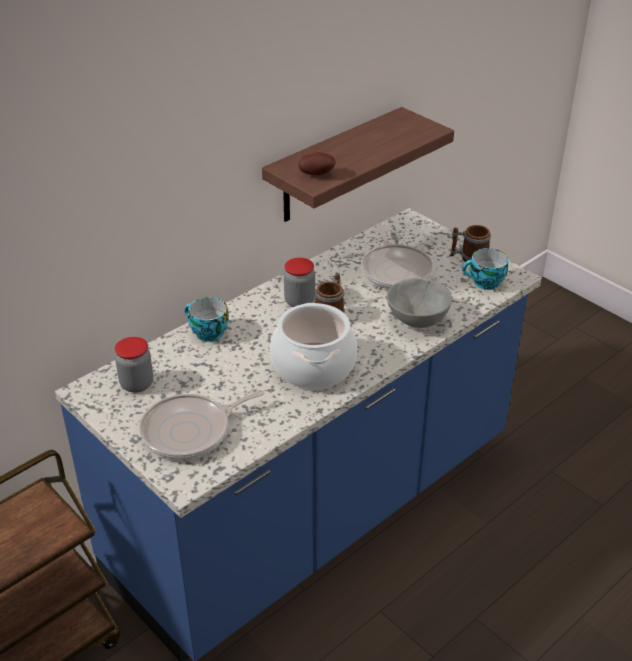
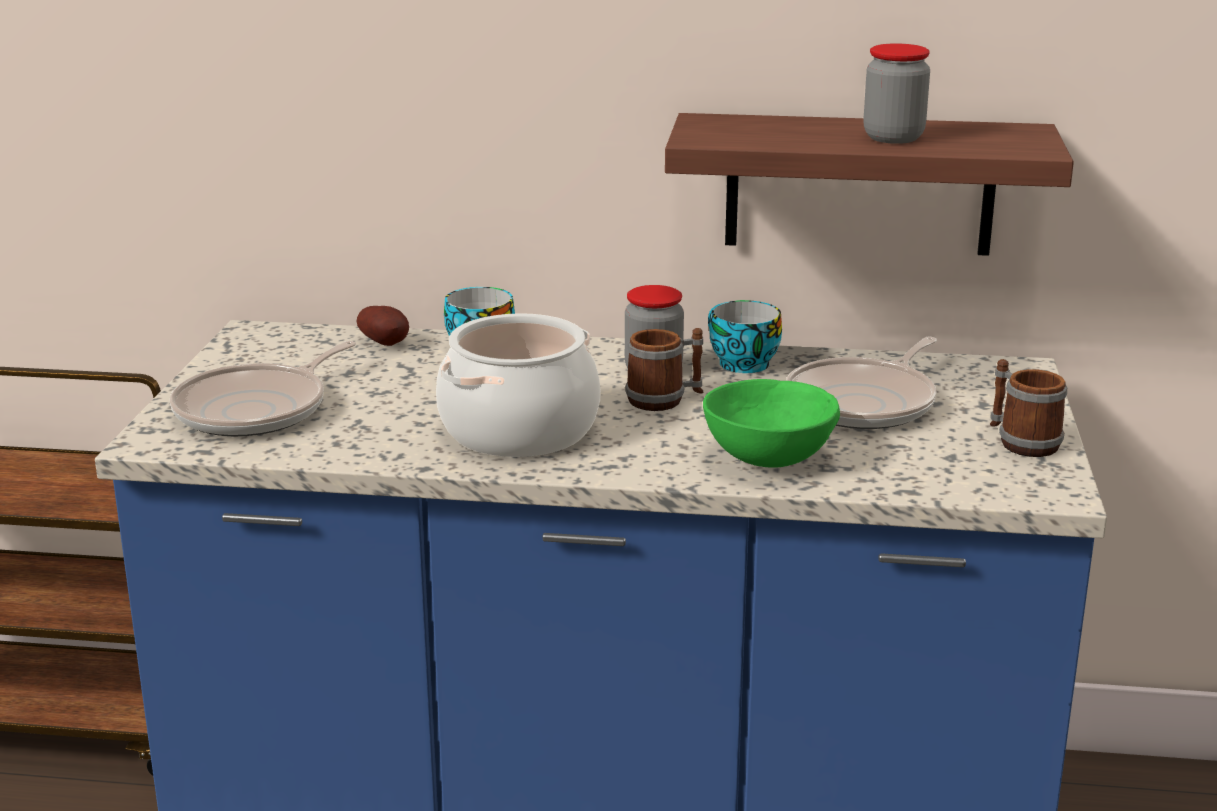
camera: 50 degrees right, 15 degrees down
jar [115,337,153,393] -> jar moved to [863,43,930,144]
frying pan [139,390,265,459] -> frying pan turned 75 degrees counterclockwise [170,341,356,436]
potato [298,152,335,175] -> potato moved to [357,306,409,346]
grey bowl [387,278,452,328] -> green bowl [703,379,840,468]
cup [462,248,508,290] -> cup moved to [708,300,782,373]

